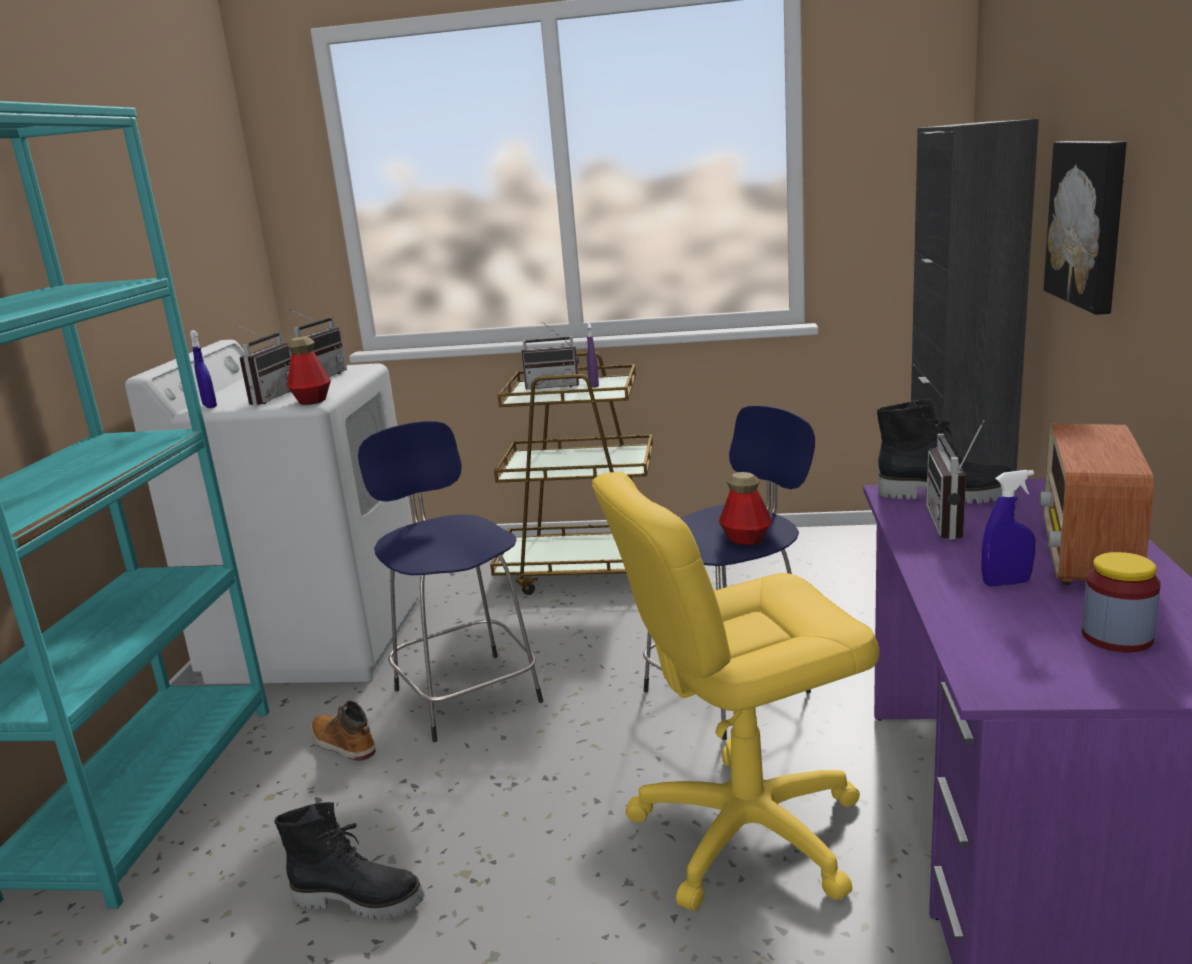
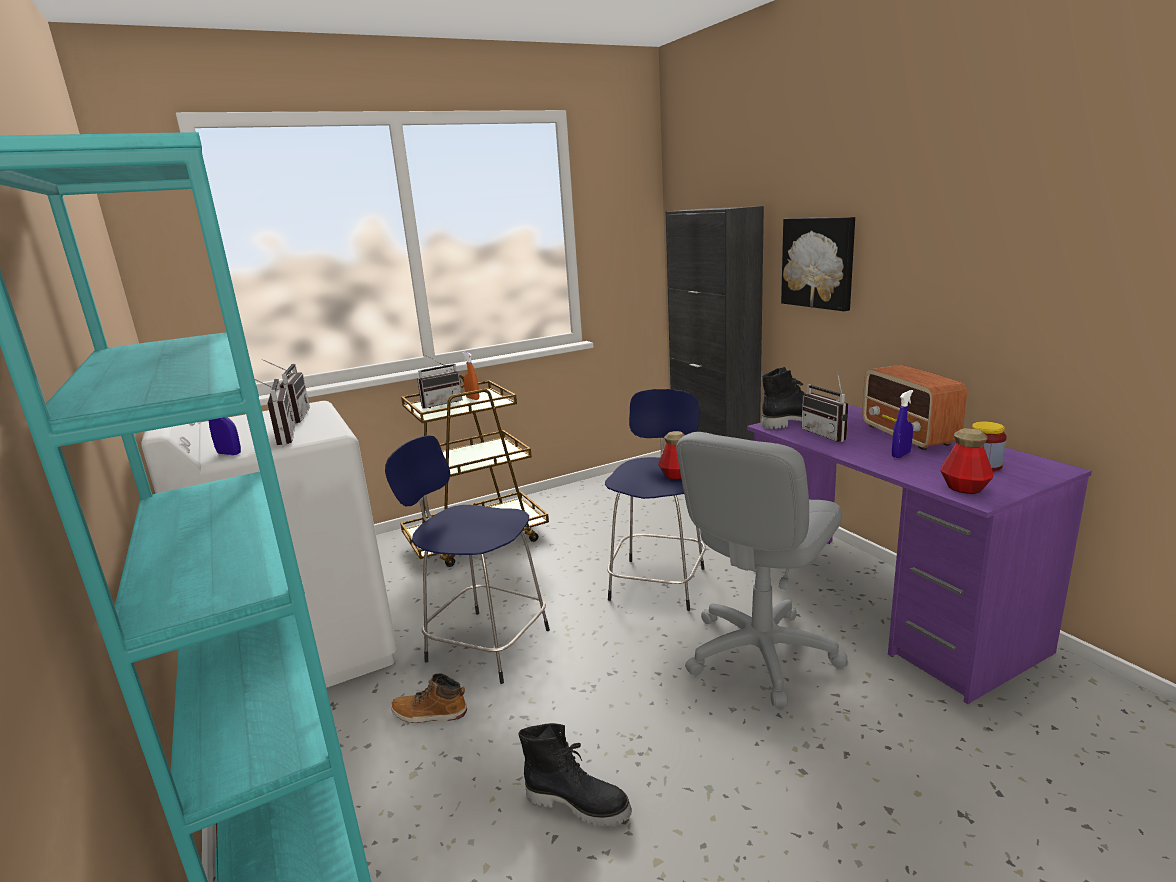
camera: 35 degrees left, 0 degrees up
black boot [274,802,425,920] -> black boot turned 45 degrees clockwise [518,723,632,827]
bottle [287,336,331,405] -> bottle moved to [941,428,993,494]
purple spray bottle [586,322,599,388] -> orange spray bottle [462,352,479,400]
yellow office chair [592,471,879,911] -> grey office chair [676,432,848,707]

